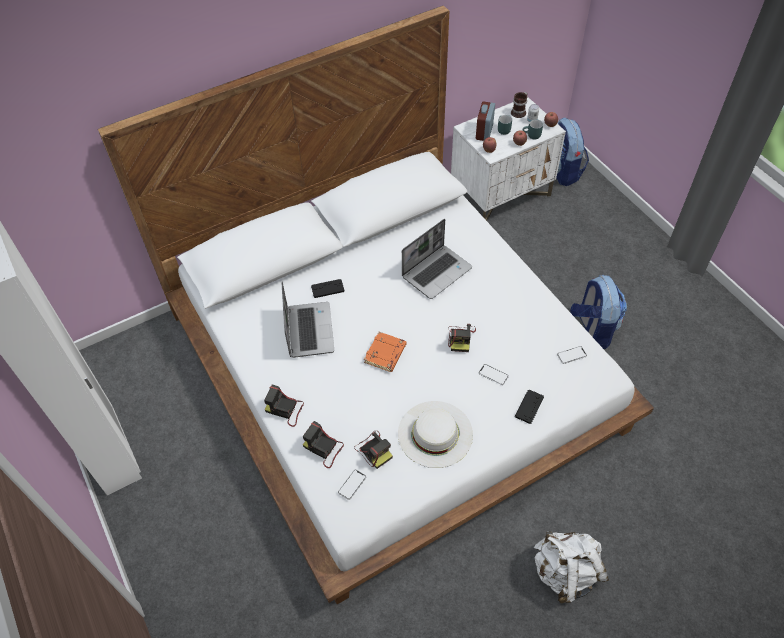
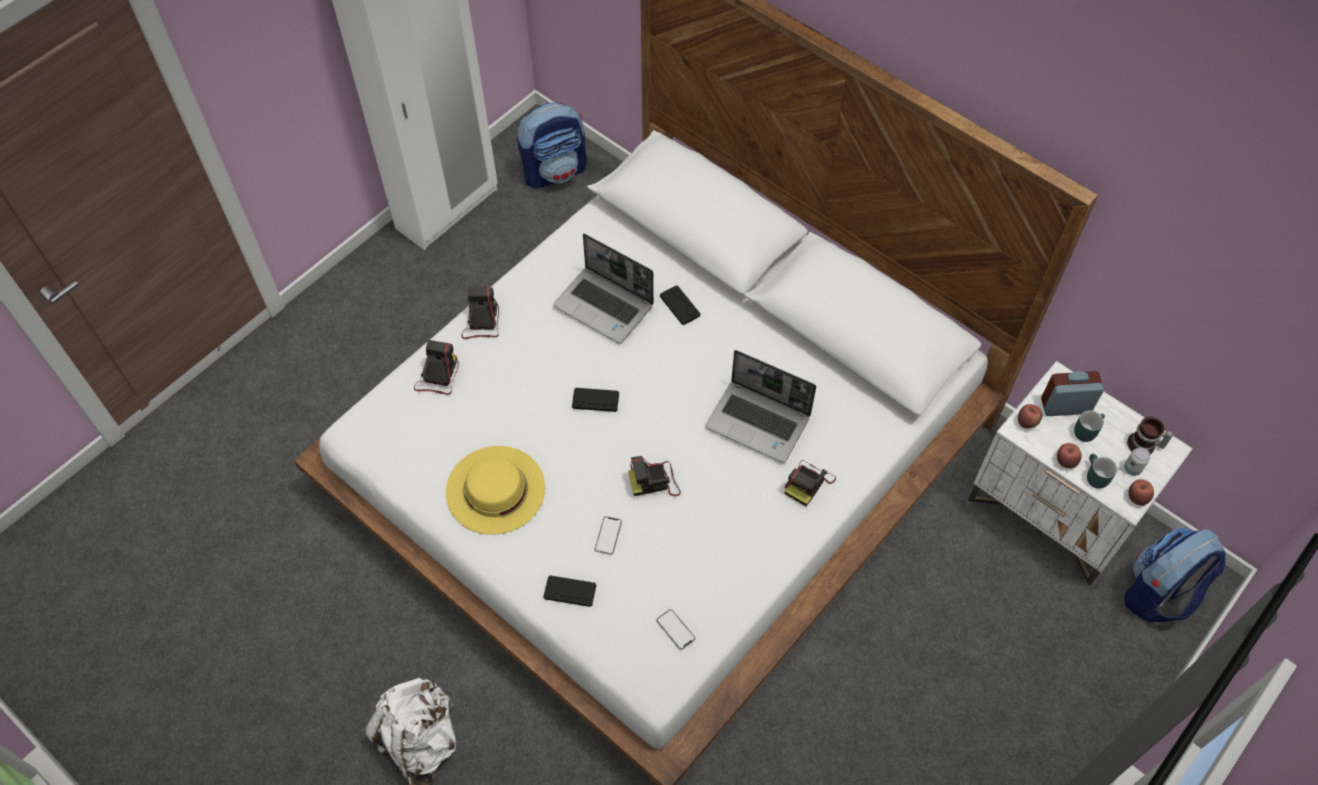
camera: 70 degrees right, 5 degrees up
laptop [282,282,334,358] -> laptop turned 60 degrees clockwise [553,233,654,344]
phone [338,469,366,500] -> none
camera [354,430,393,469] -> camera moved to [785,460,836,506]
orange book [364,332,406,372] -> black game controller [572,388,619,412]
white hat [398,401,473,468] -> yellow hat [446,446,545,535]
backpack [570,275,627,349] -> backpack moved to [517,102,587,188]

